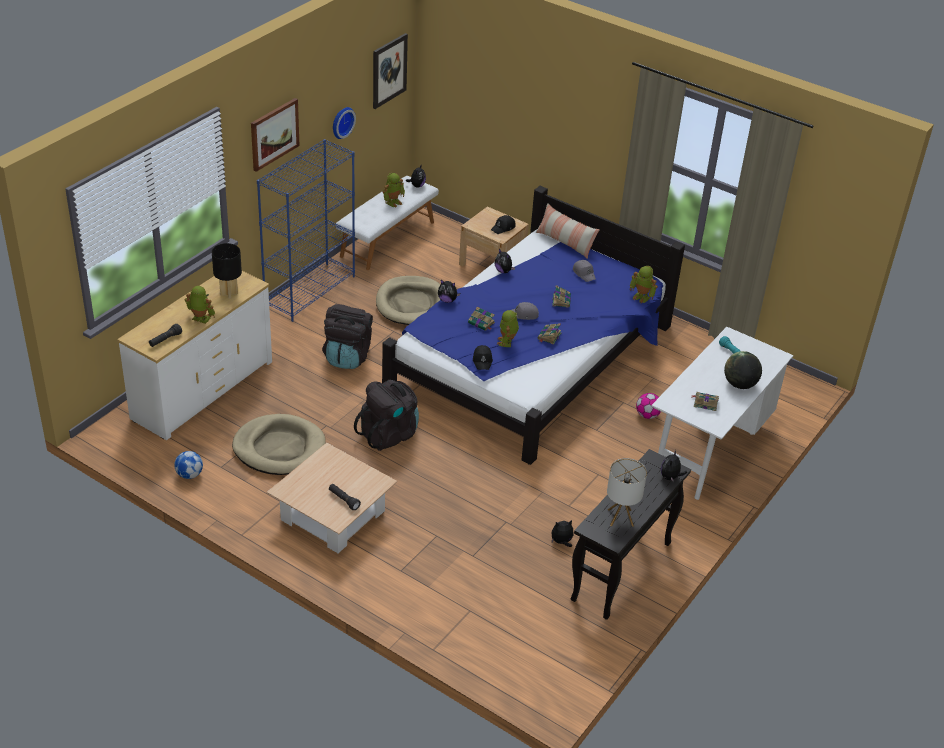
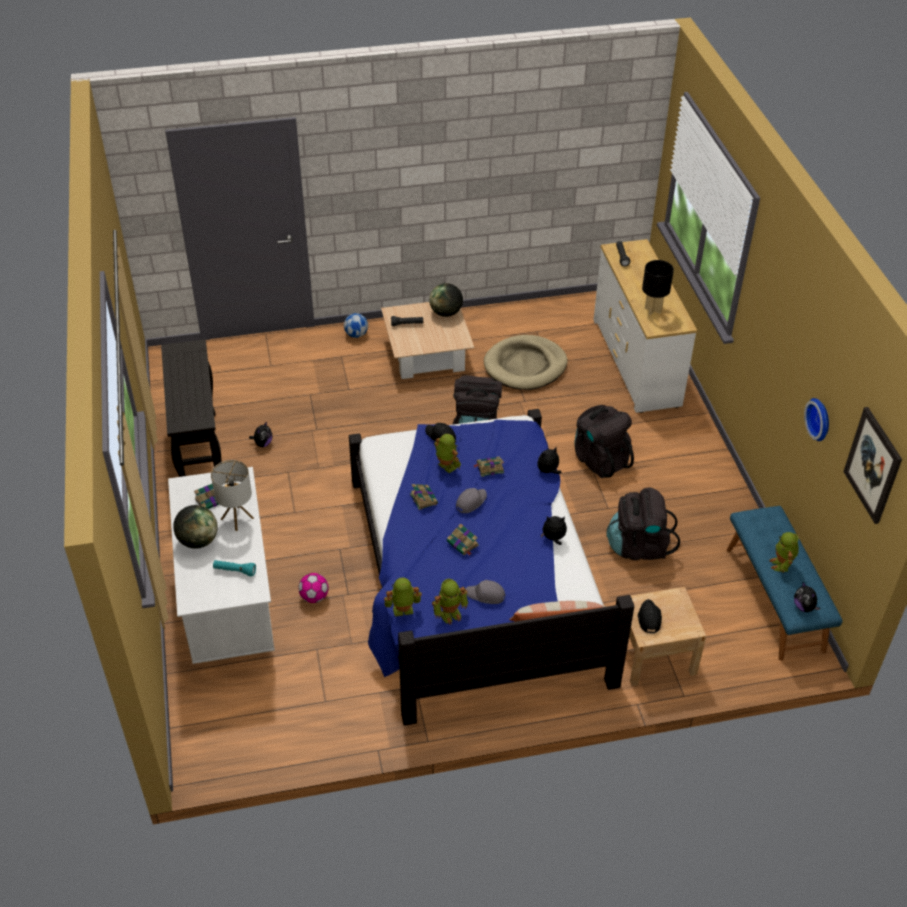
camera: 135 degrees right, 5 degrees up
football [174,451,203,479] -> football moved to [344,313,368,338]
toy robot [185,286,215,324] -> toy robot moved to [432,579,468,625]
picture [251,98,300,172] -> none
blue bookcase [257,139,355,322] -> none
white bench [336,176,439,270] -> blue bench [727,506,843,661]
beige dog bed [376,276,441,325] -> black backpack [607,487,680,560]
table lamp [607,458,647,527] -> table lamp moved to [211,460,254,531]
plush toy [661,451,687,482] -> none
none -> globe [429,283,463,317]

